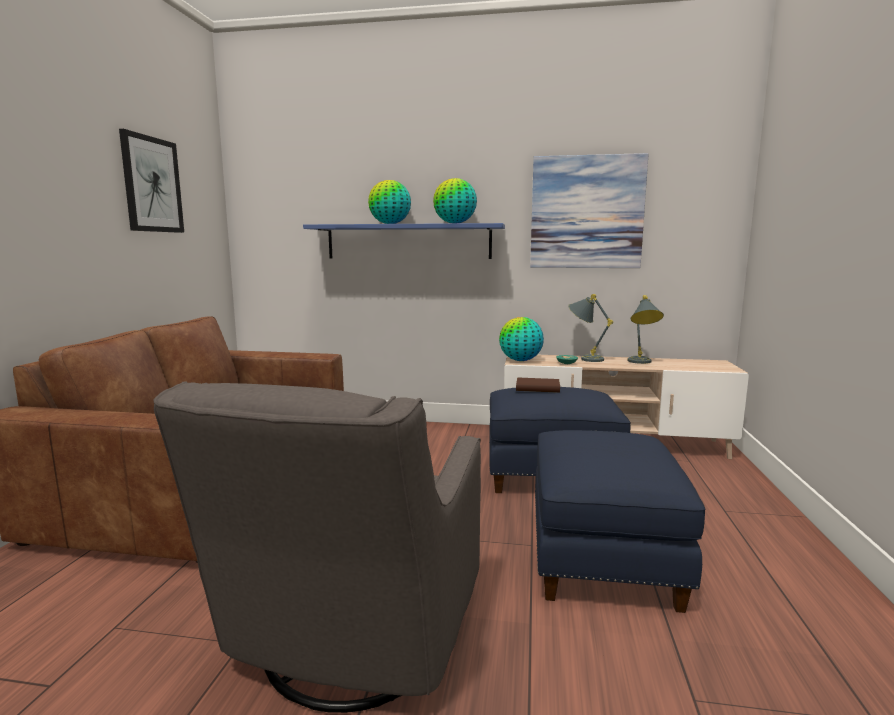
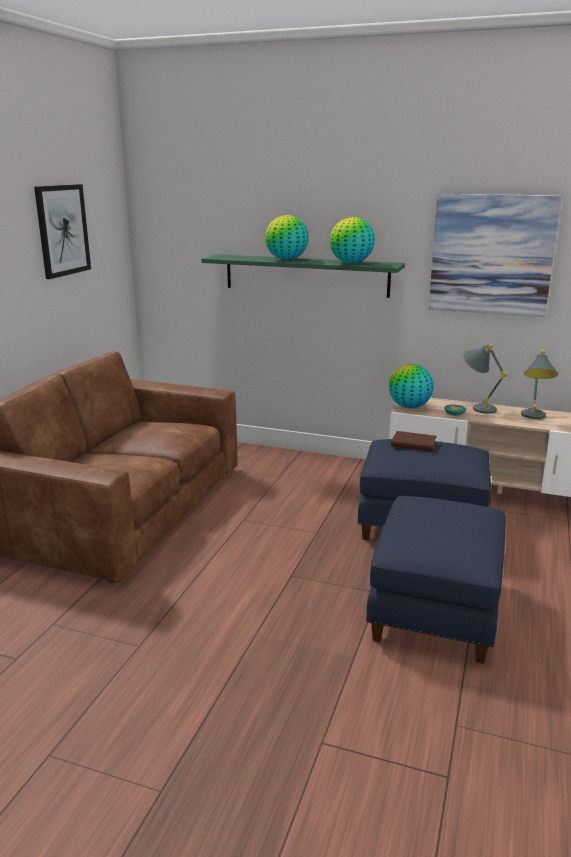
camera: 10 degrees right, 10 degrees up
grey armchair [153,382,481,713] -> none
blue shelf [303,223,505,259] -> green shelf [201,254,405,298]

